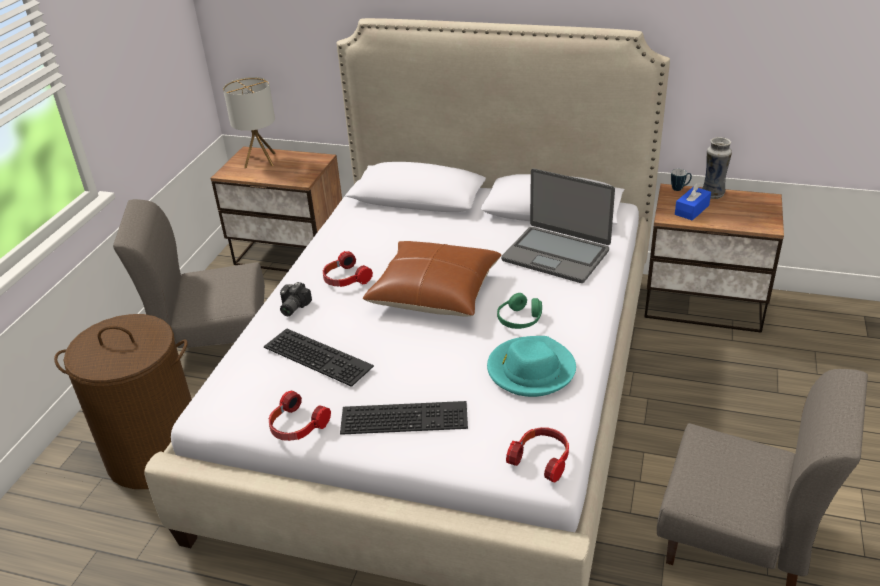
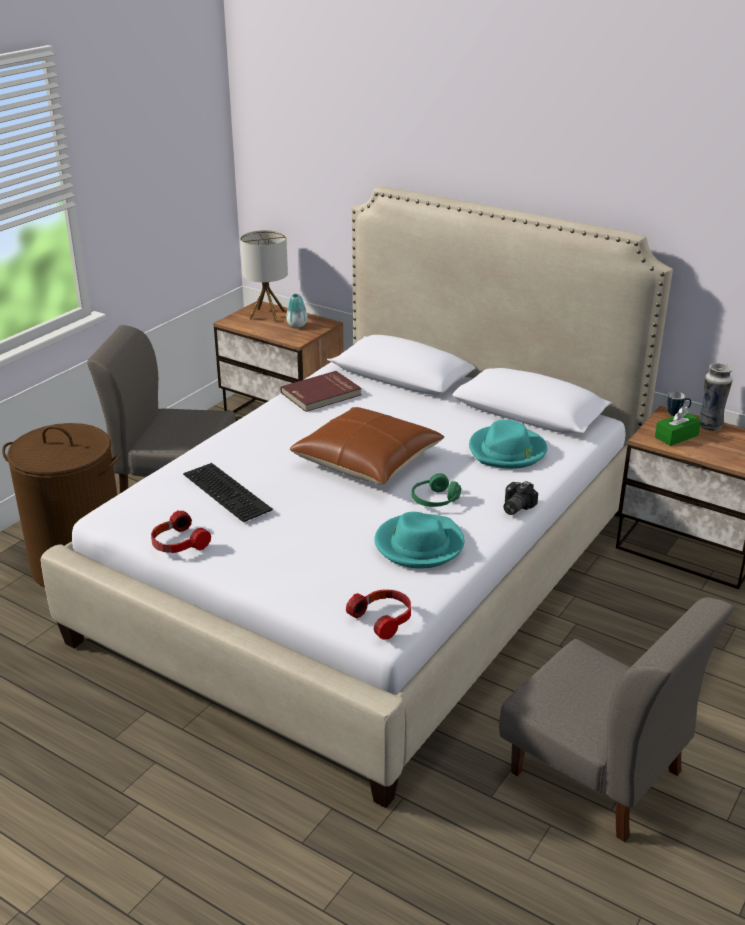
camera: 15 degrees right, 5 degrees down
camera [280,282,312,316] -> camera moved to [503,481,538,515]
headphones [323,251,373,287] -> none
keyboard [340,401,468,435] -> none
laptop [501,168,615,283] -> turquoise hat [469,419,547,469]
blue tissue box [675,182,711,220] -> green tissue box [655,406,701,446]
none -> red book [280,371,362,412]
none -> vase [286,294,307,328]

